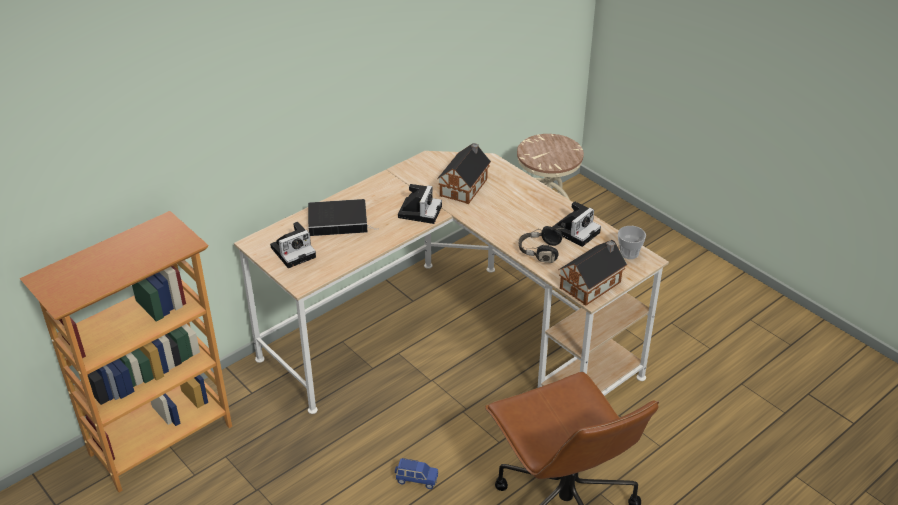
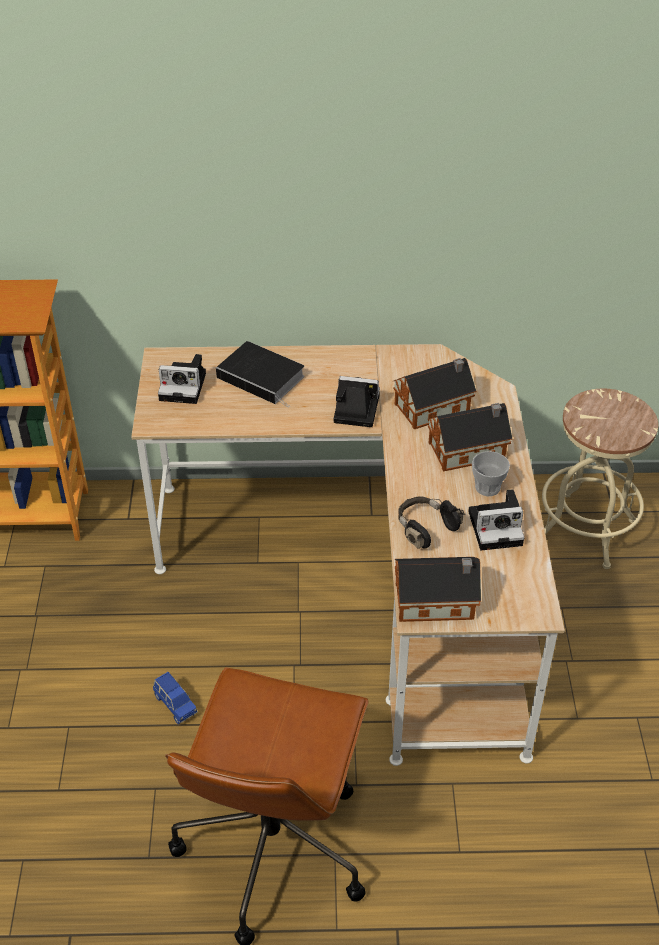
camera: 40 degrees right, 5 degrees up
camera [398,184,442,224] -> camera turned 135 degrees counterclockwise [334,376,380,427]
cup [618,226,646,259] -> cup moved to [472,451,510,496]
none -> toy house [428,403,513,471]

